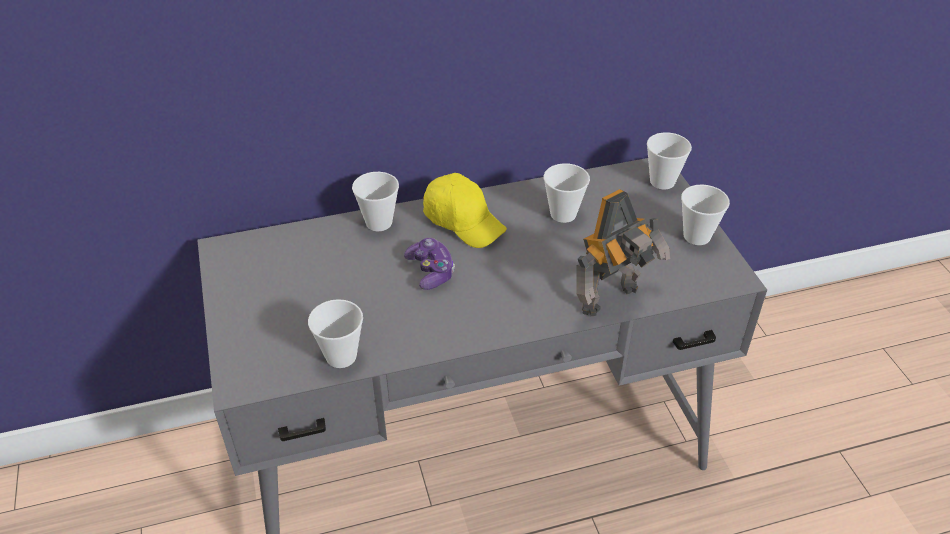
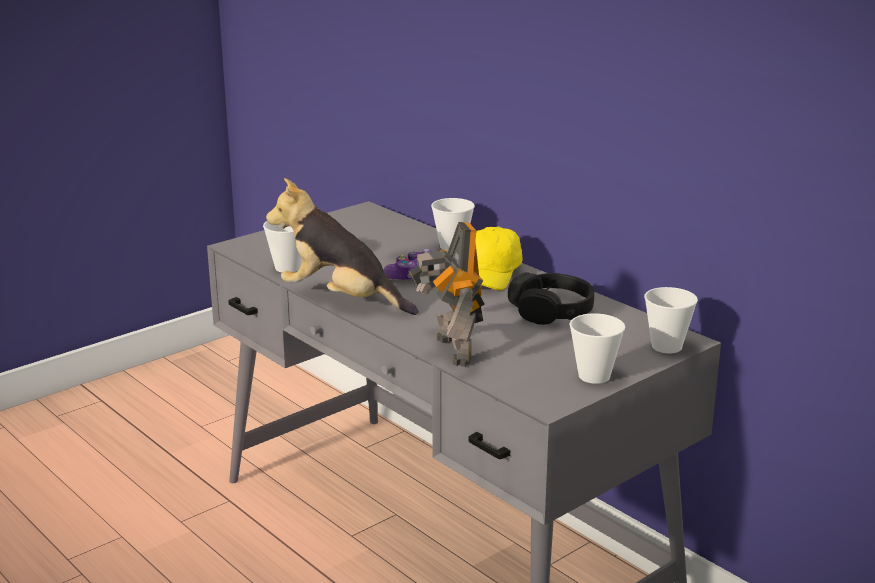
camera: 65 degrees right, 20 degrees down
cup [544,163,590,223] -> black headphones [508,272,594,325]
toy robot [576,189,671,316] -> toy robot turned 45 degrees clockwise [409,222,485,367]
none -> plush toy [266,178,419,315]

